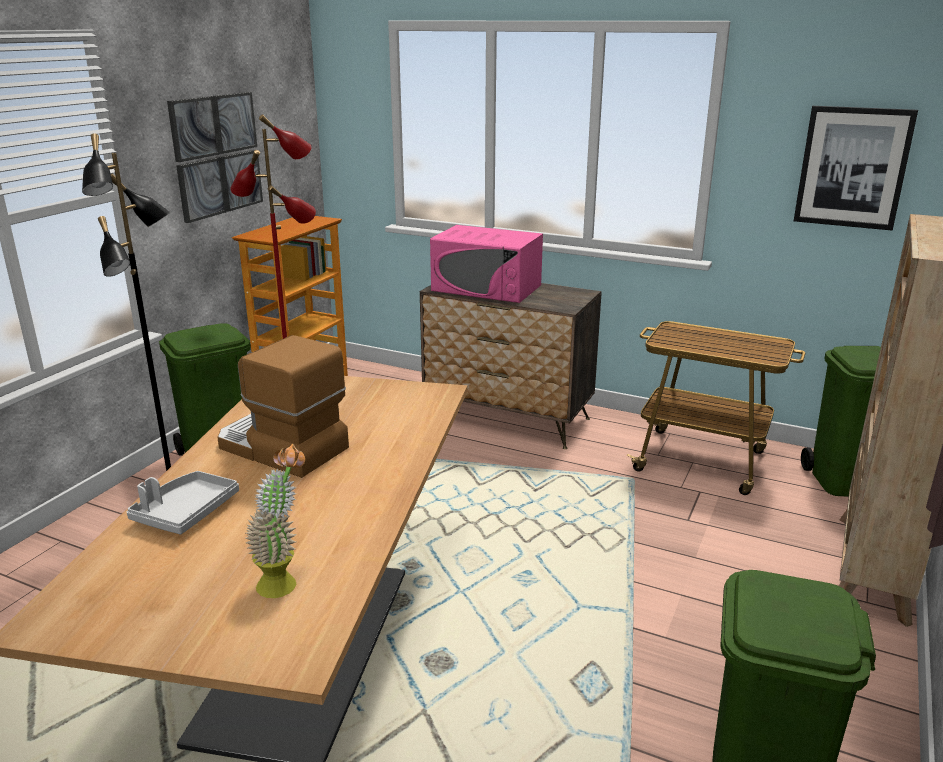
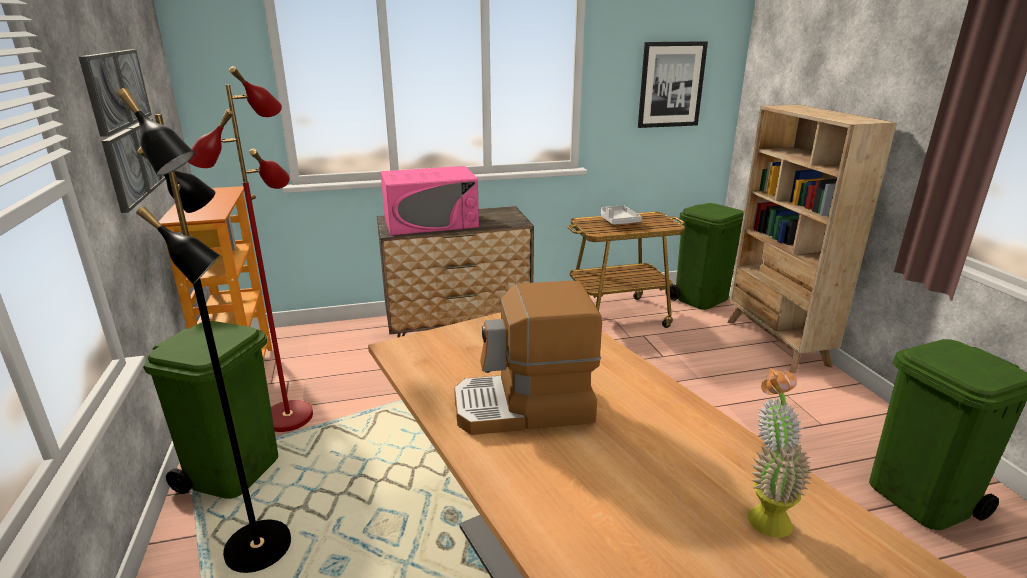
camera: 40 degrees left, 0 degrees up
grey tray [127,471,239,534] -> grey tray moved to [601,205,642,225]

